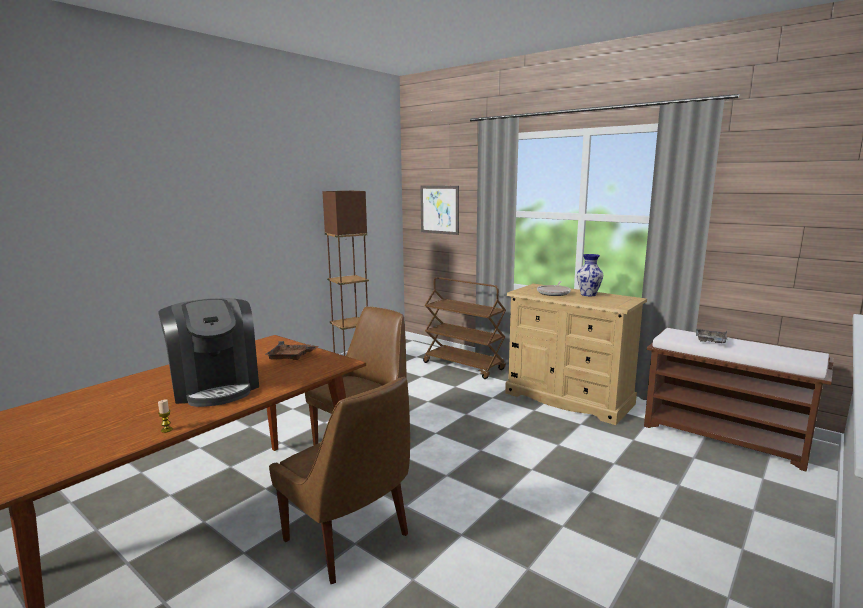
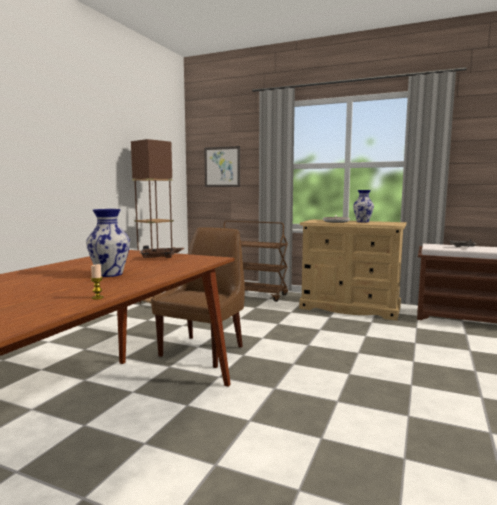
camera: 15 degrees left, 5 degrees down
coffee machine [158,298,259,407] -> vase [86,209,130,277]
brown chair [269,377,410,584] -> none

